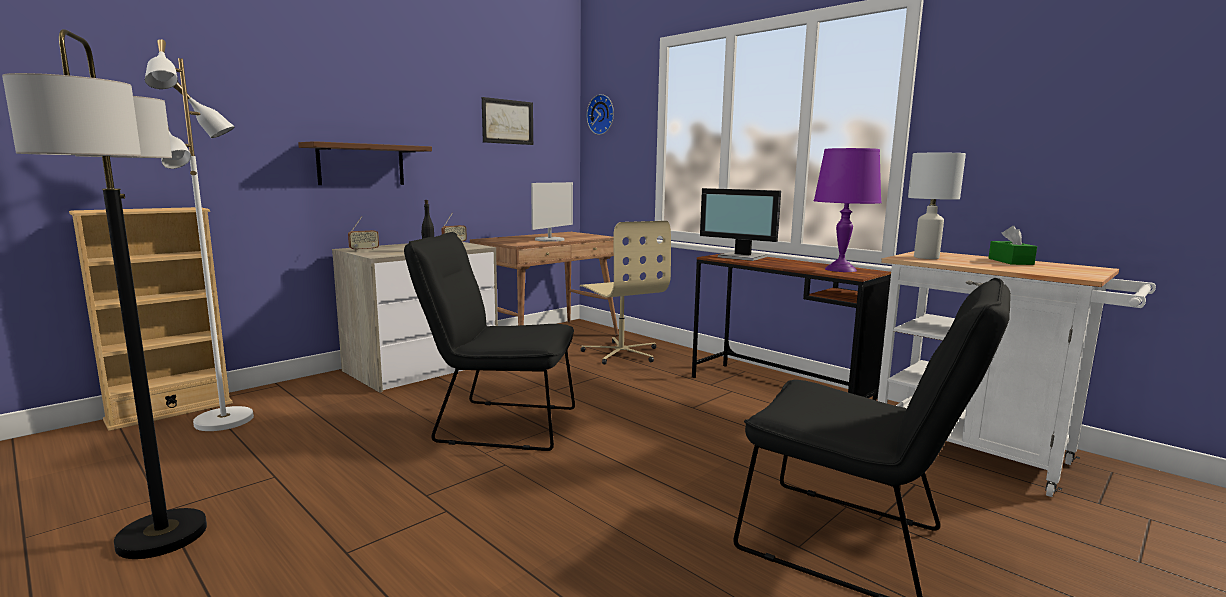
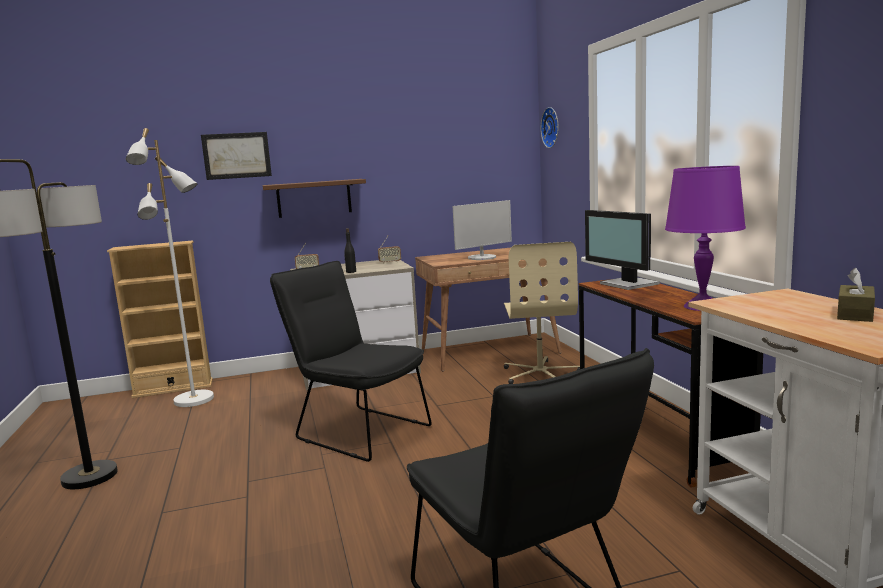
camera: 30 degrees right, 0 degrees up
picture [482,97,533,145] -> picture moved to [201,132,272,180]
white table lamp [908,153,966,259] -> none
green tissue box [988,226,1037,265] -> brown tissue box [837,268,875,322]

